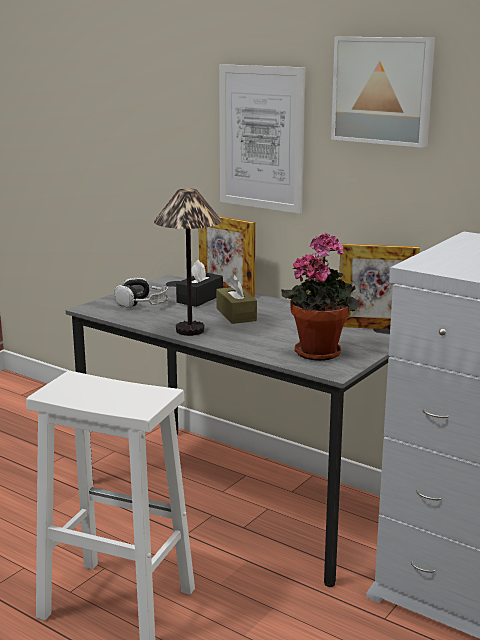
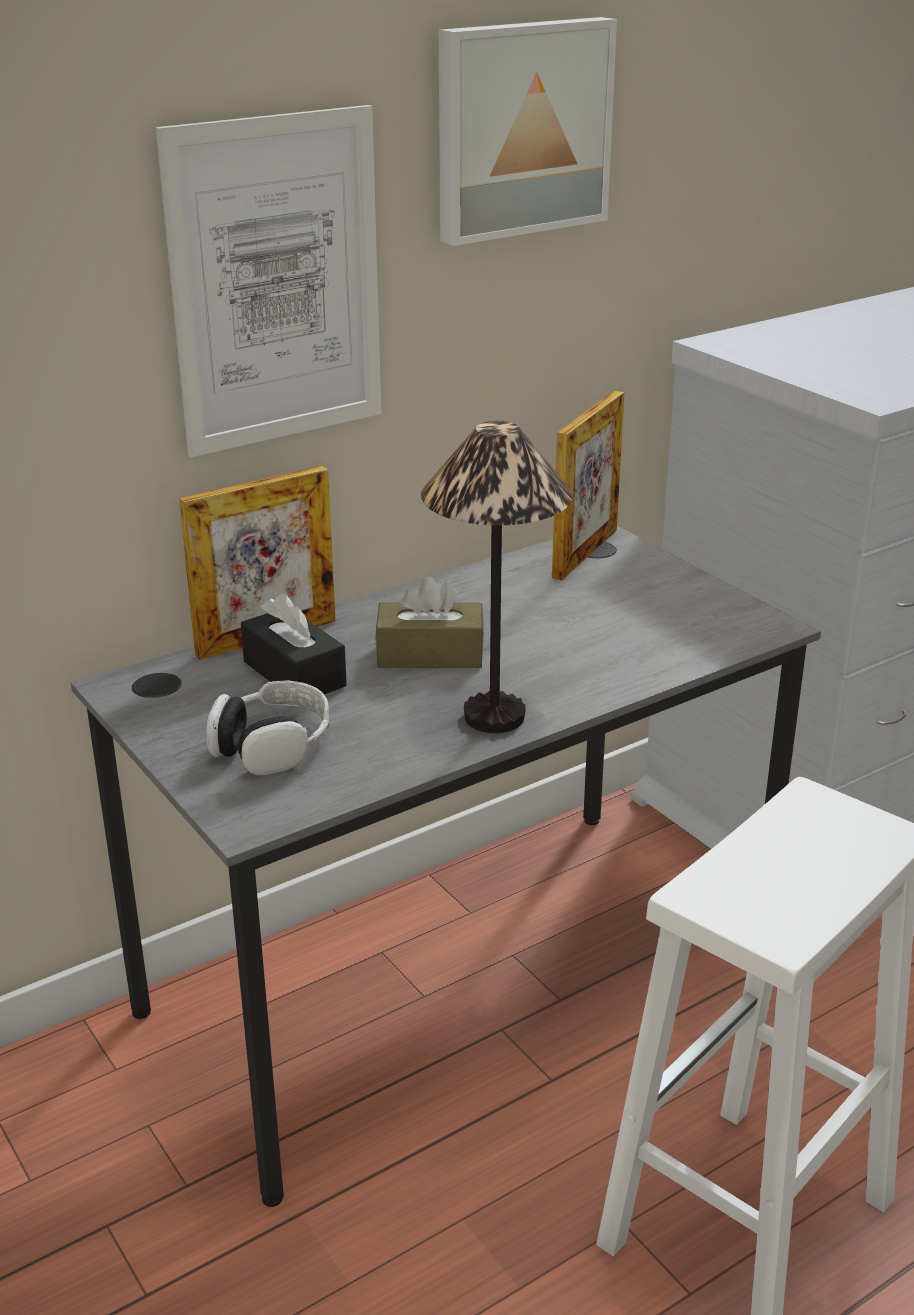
camera: 70 degrees left, 10 degrees up
potted plant [281,232,360,361] -> none

